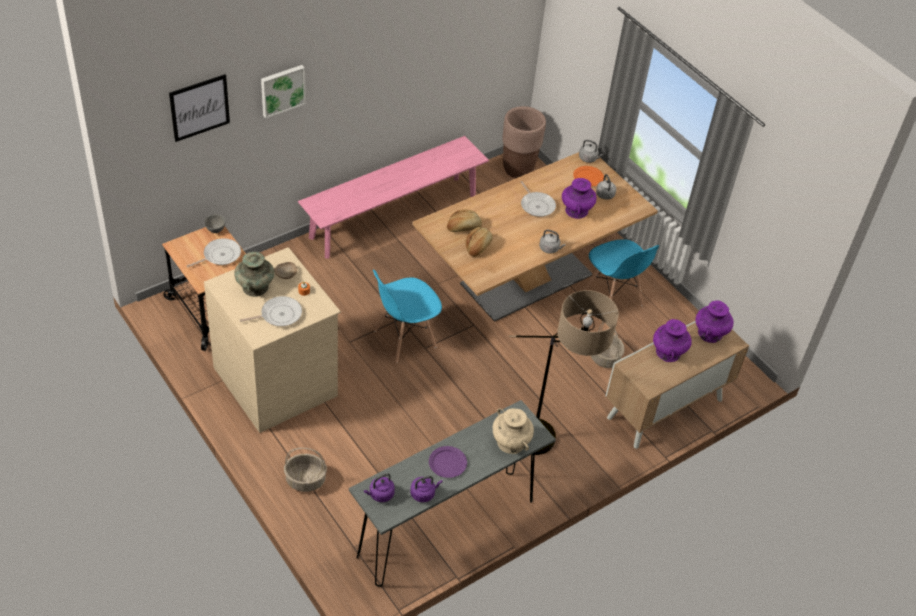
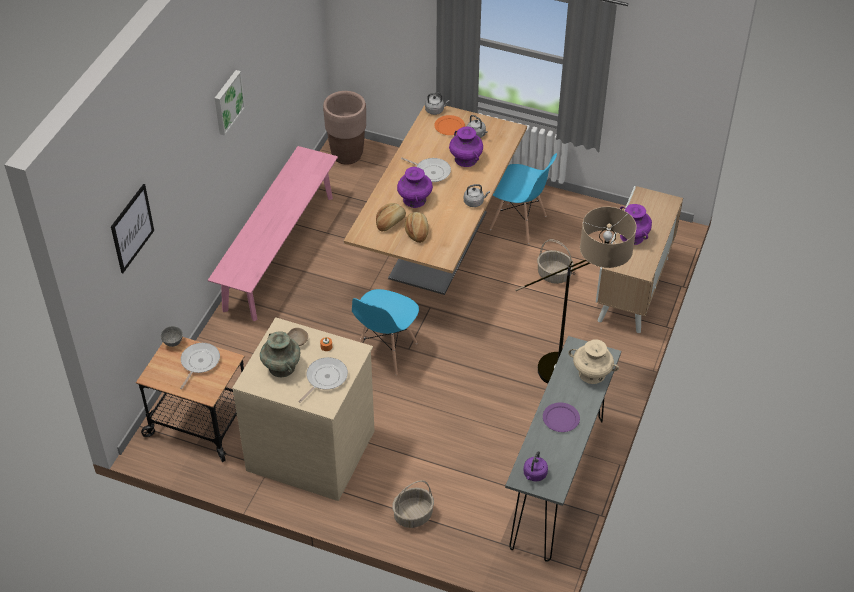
camera: 30 degrees left, 0 degrees up
picture [261,65,306,118] -> picture moved to [215,70,245,136]
purple kettle [410,476,442,502] -> none
purple vase [695,300,734,343] -> purple vase moved to [397,167,433,208]

